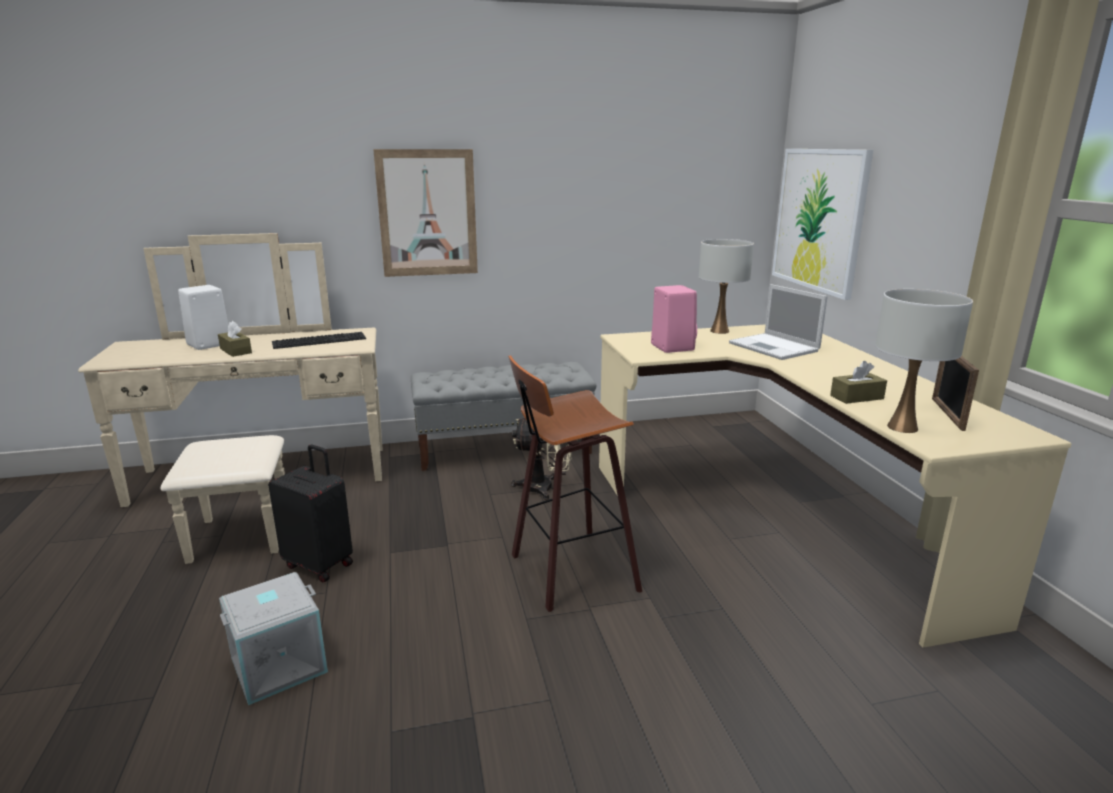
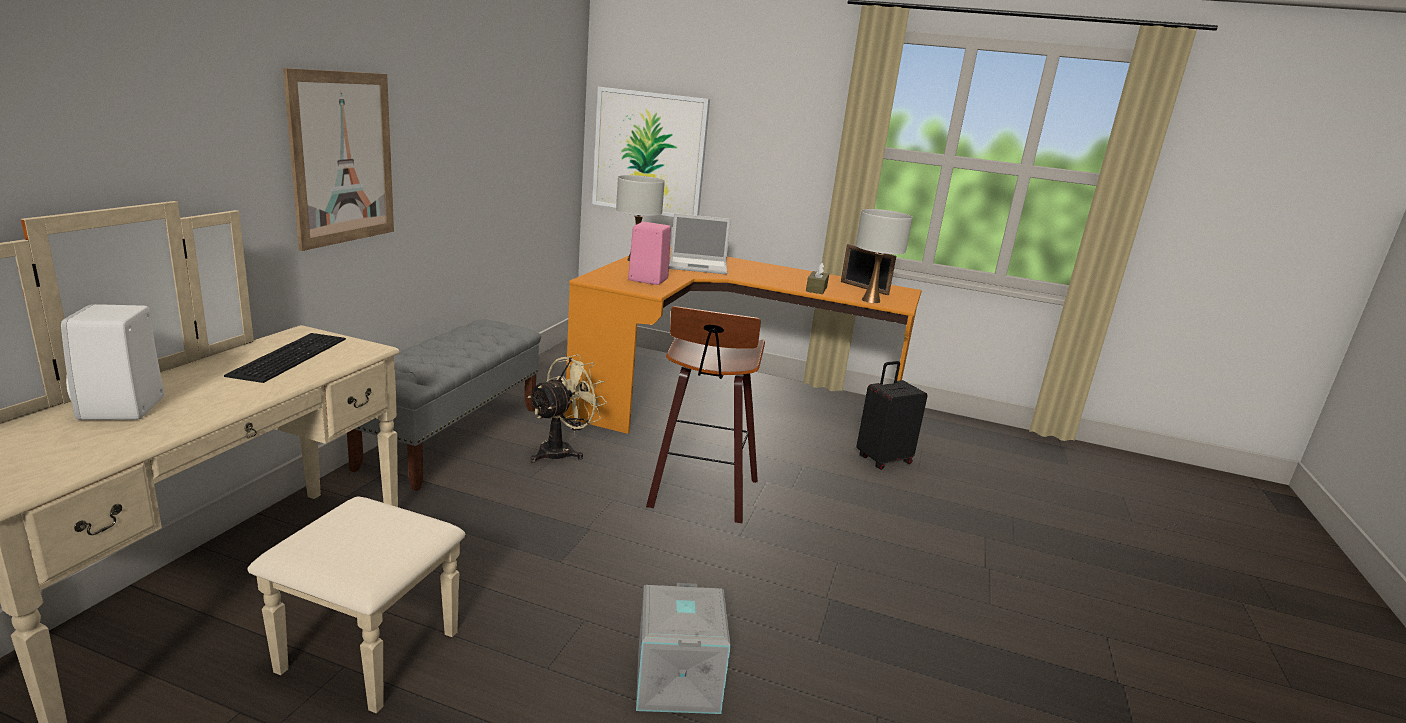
camera: 60 degrees left, 0 degrees up
brown tissue box [218,321,252,357] -> none
black suitcase [268,444,353,582] -> black suitcase moved to [856,361,928,470]
beige desk [599,324,1071,648] -> orange desk [565,247,922,434]

